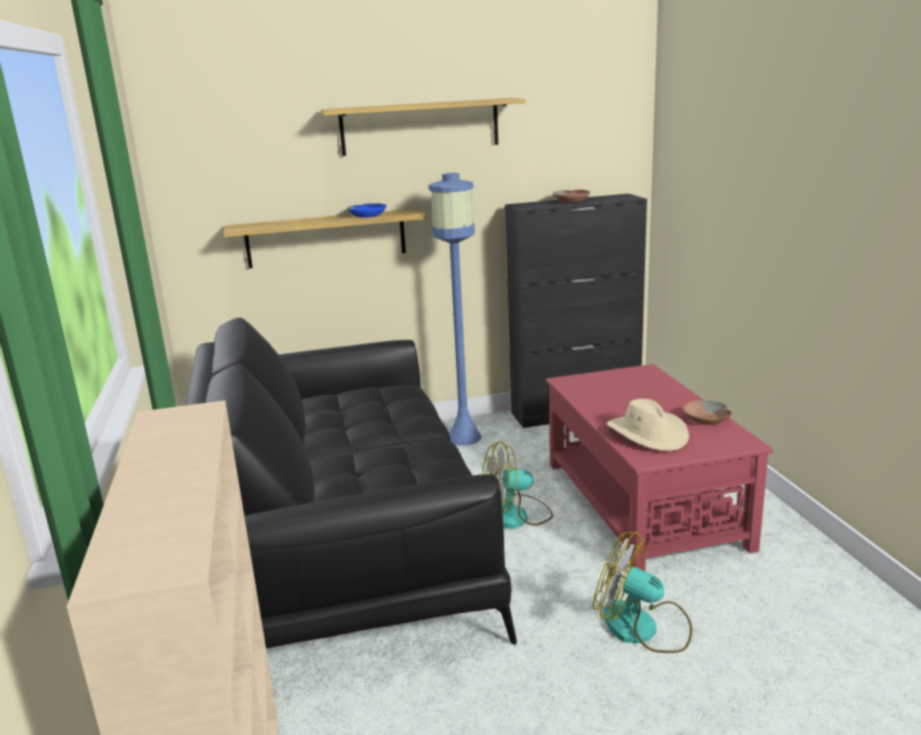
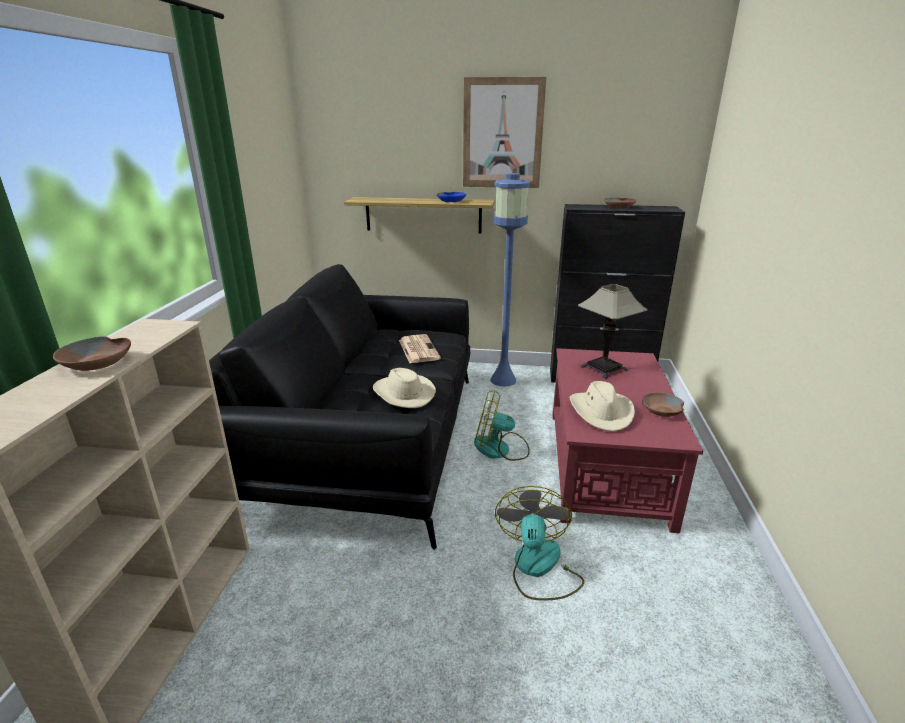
camera: 20 degrees right, 5 degrees up
shelf [320,98,526,156] -> picture [463,77,546,188]
fan [593,531,692,653] -> fan turned 45 degrees clockwise [495,486,584,601]
none -> brown bowl [53,336,131,371]
none -> beige hat [373,368,436,408]
none -> newspaper [399,334,441,363]
none -> table lamp [578,284,647,379]

